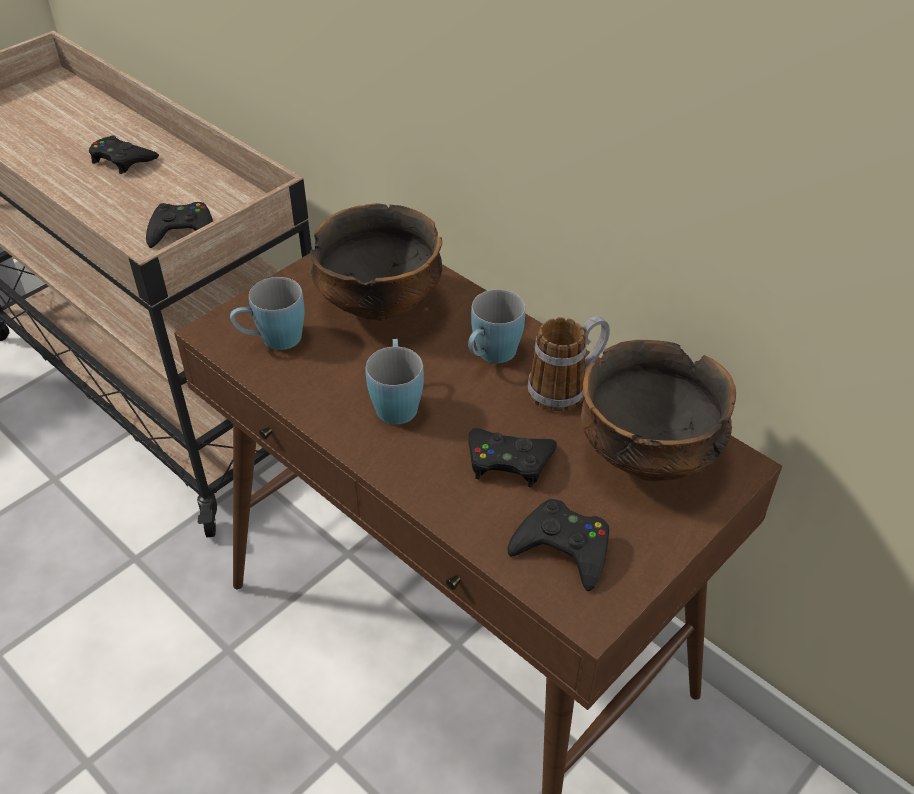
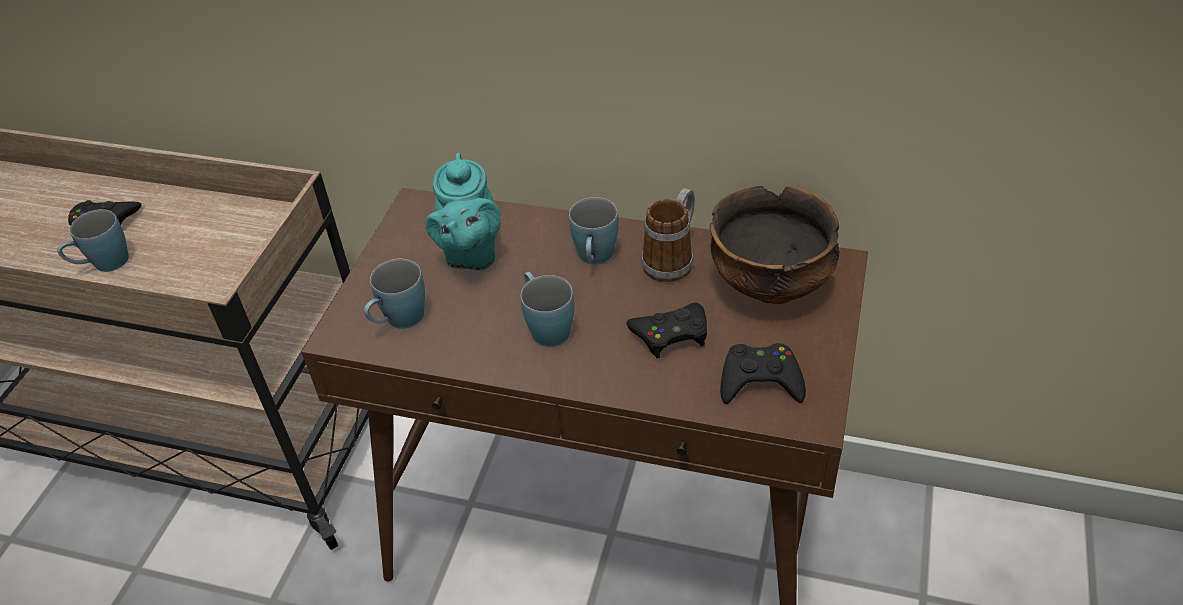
camera: 25 degrees left, 0 degrees up
black game controller [146,202,213,248] -> none
bowl [310,203,442,321] -> turquoise teapot [425,153,501,271]
none -> blue mug [57,209,129,272]

